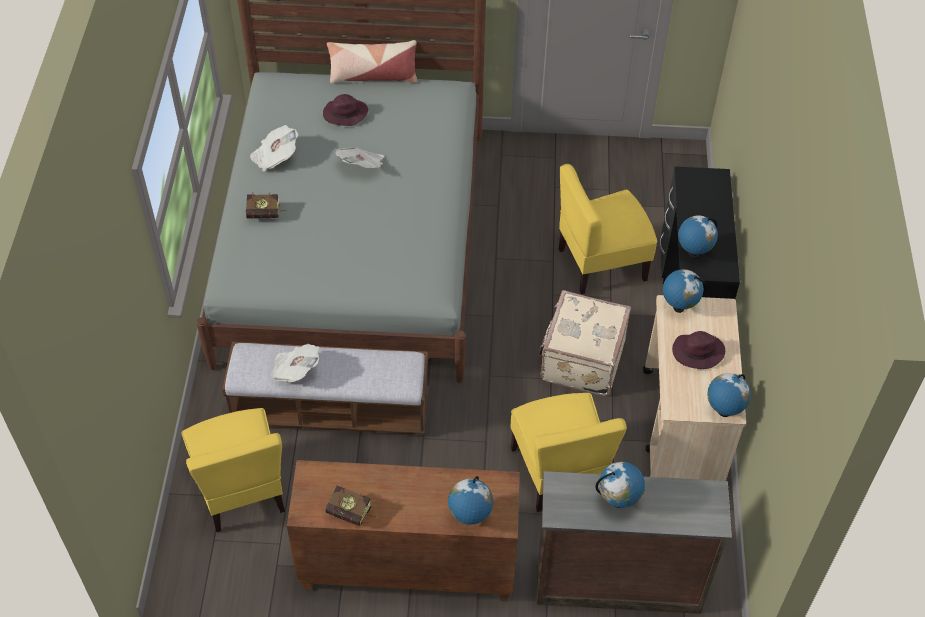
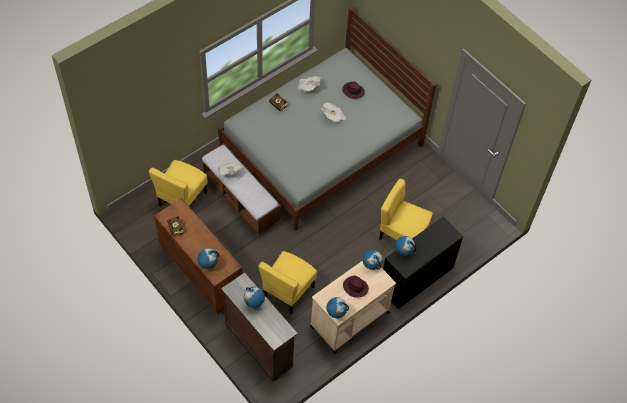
camera: 45 degrees right, 5 degrees up
pillow [327,40,417,84] -> none
beige suitcase [539,290,631,396] -> none

